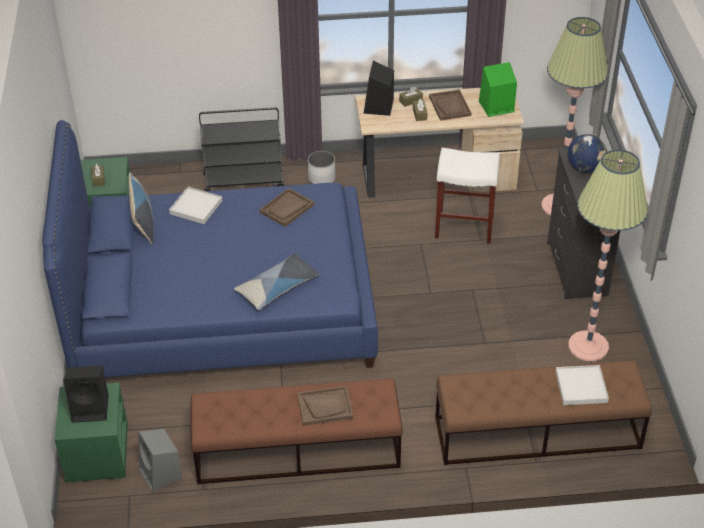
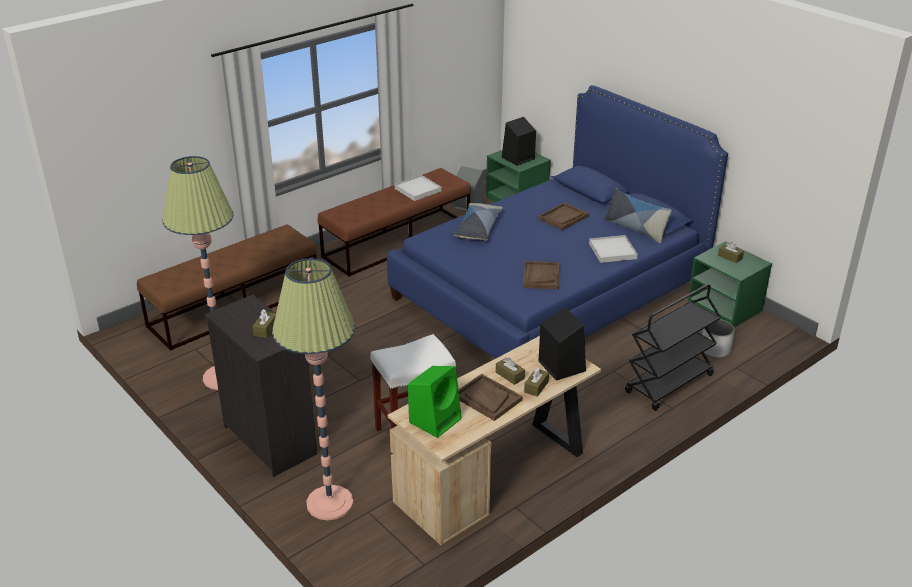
camera: 145 degrees right, 10 degrees down
brown tray [297,386,353,426] -> brown tray moved to [538,202,589,230]
white planter [308,151,336,184] -> white planter moved to [702,319,735,358]
white tray [555,365,609,405] -> white tray moved to [395,175,441,201]
globe [568,134,607,173] -> brown tissue box [252,309,276,338]

